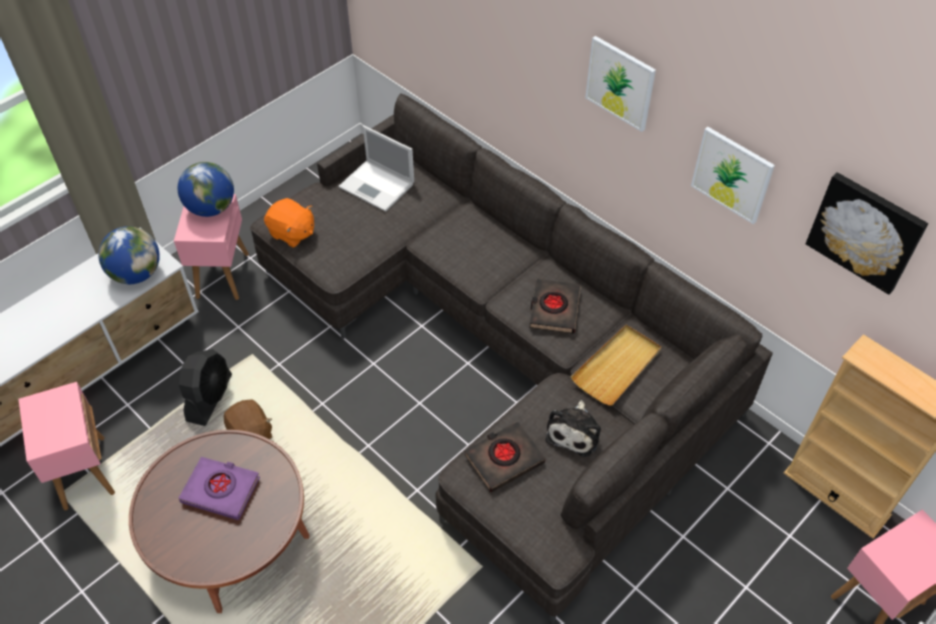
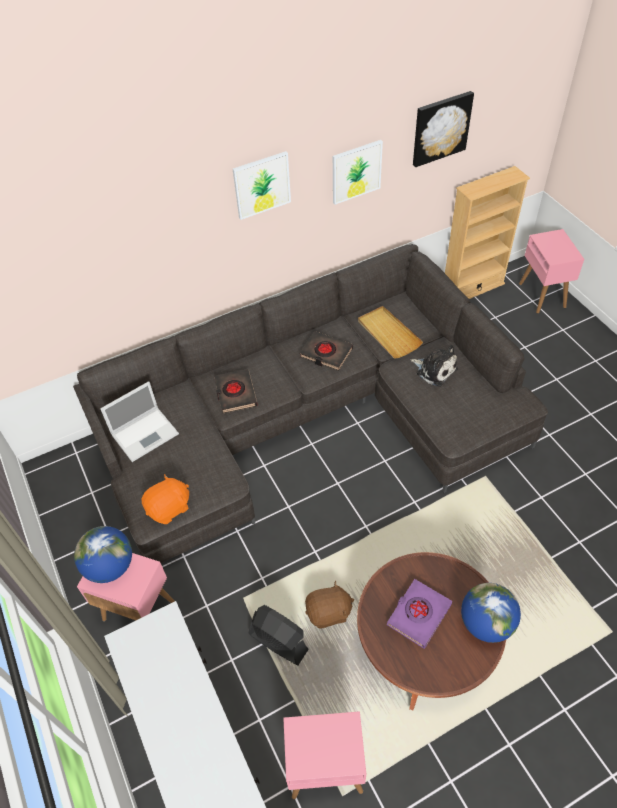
camera: 70 degrees left, 0 degrees up
globe [98,226,160,284] -> globe moved to [461,583,521,643]
black book [464,421,545,492] -> black book moved to [214,369,257,414]

